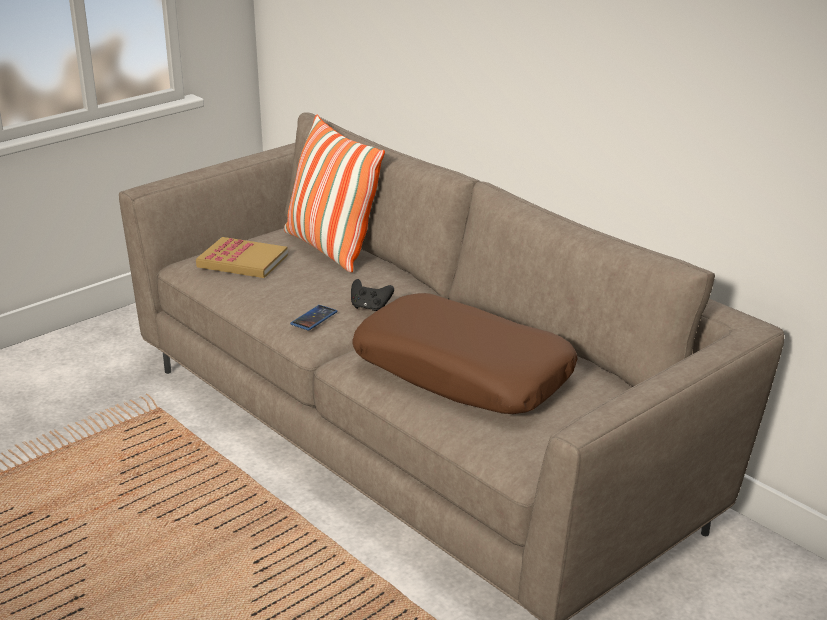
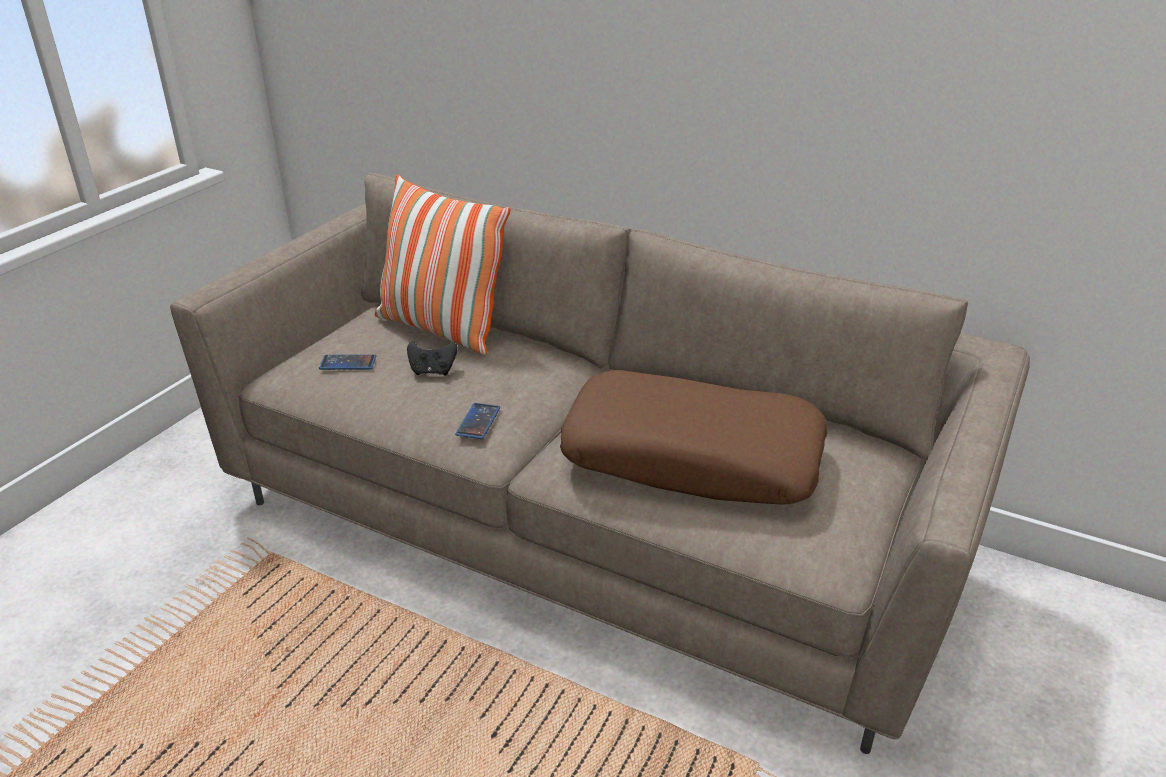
camera: 20 degrees left, 5 degrees up
book [196,237,288,278] -> phone [319,354,376,370]
black game controller [351,279,394,311] -> black game controller moved to [407,341,458,376]

